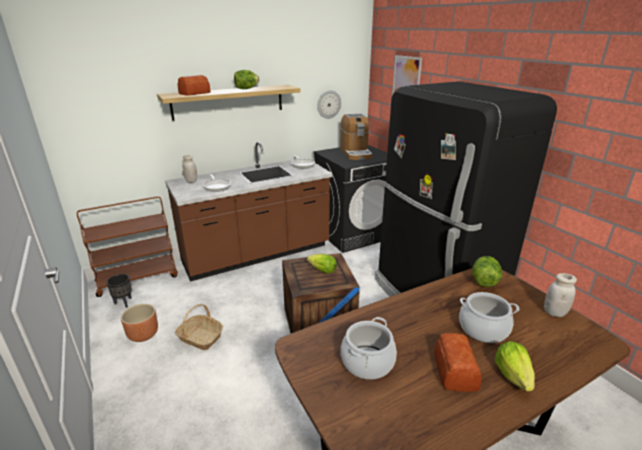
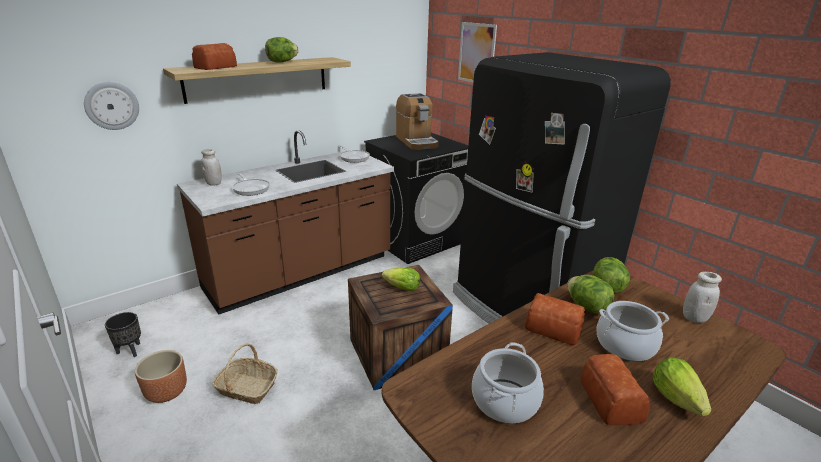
camera: 10 degrees left, 0 degrees up
brown cart [77,196,178,297] -> none
wall clock [317,90,341,119] -> wall clock moved to [84,82,139,130]
none -> bread [524,293,585,345]
none -> lettuce [567,275,615,314]

